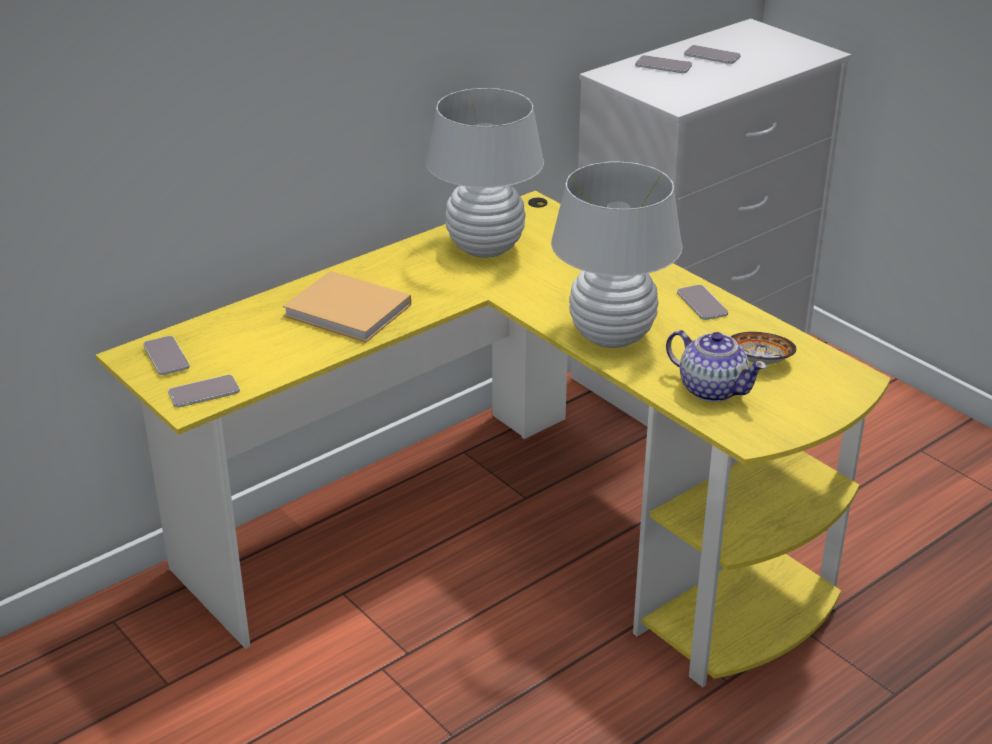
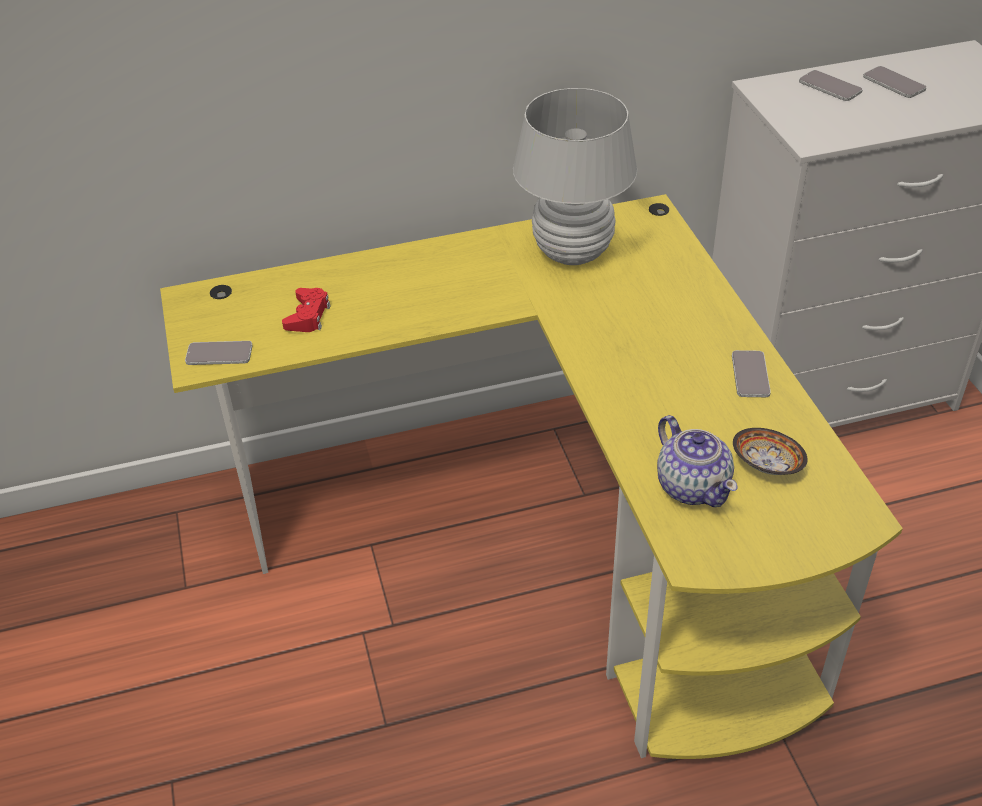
camera: 25 degrees right, 10 degrees up
phone [143,336,190,375] -> none
beige book [283,271,411,342] -> none
white table lamp [551,162,683,348] -> none
none -> red game controller [282,288,331,332]

